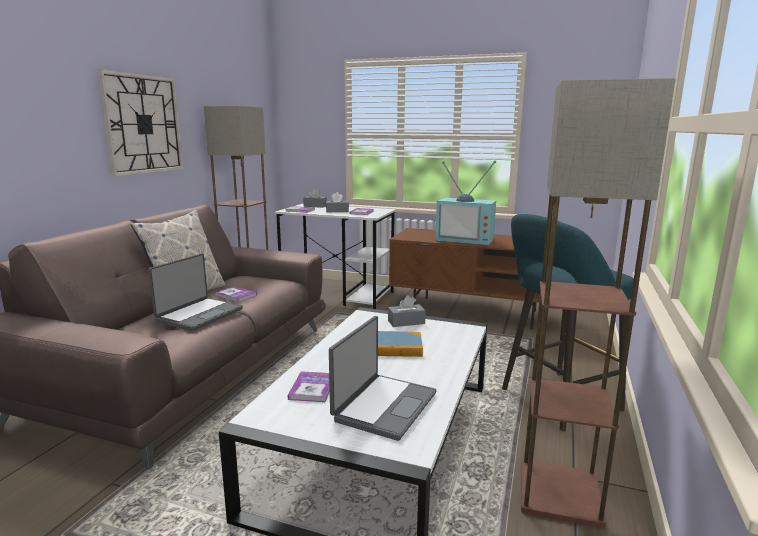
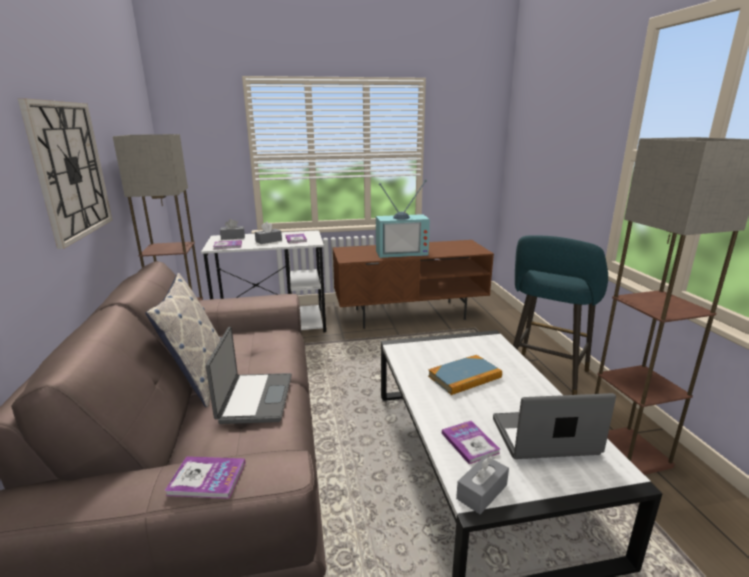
camera: 30 degrees left, 5 degrees up
book [215,287,257,302] -> book moved to [164,456,246,499]
laptop [329,316,436,441] -> laptop turned 90 degrees counterclockwise [493,393,616,459]
grey tissue box [388,295,426,327] -> grey tissue box moved to [456,455,509,514]

